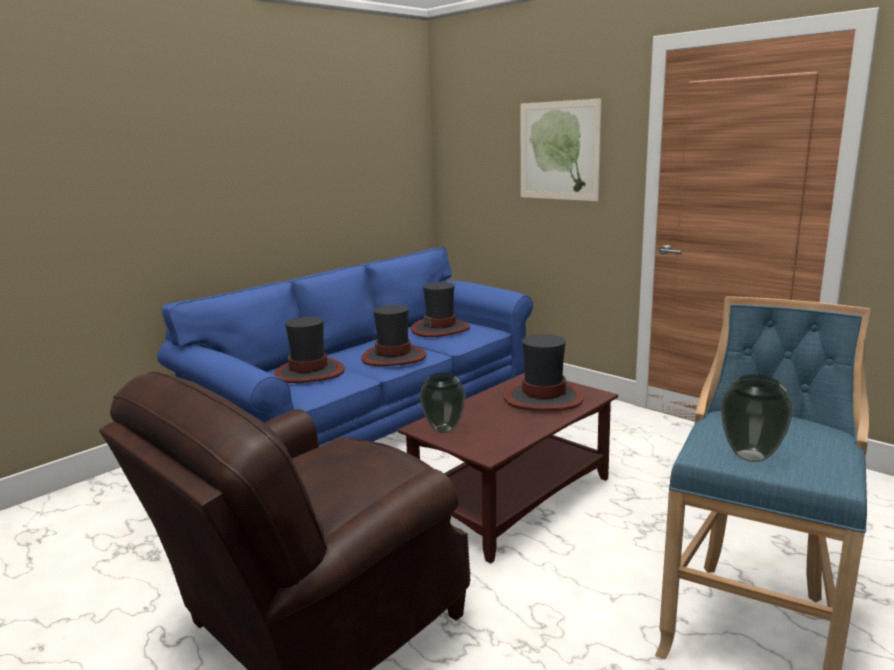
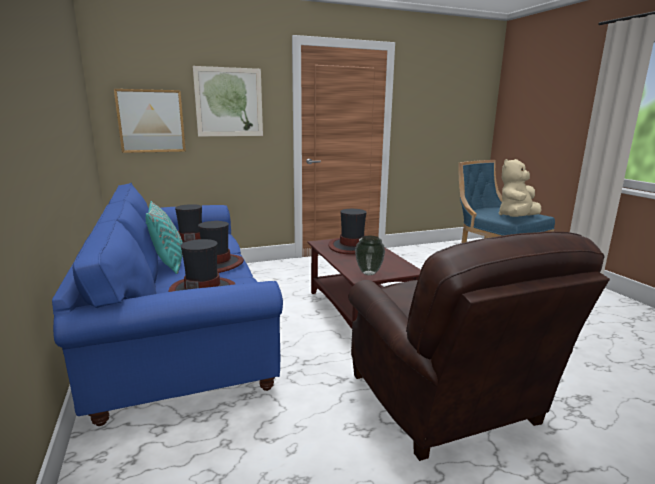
camera: 65 degrees left, 0 degrees up
vase [721,374,793,462] -> beige plush toy [498,159,542,217]
none -> picture [114,89,186,153]
none -> turquoise pillow [146,201,183,274]

